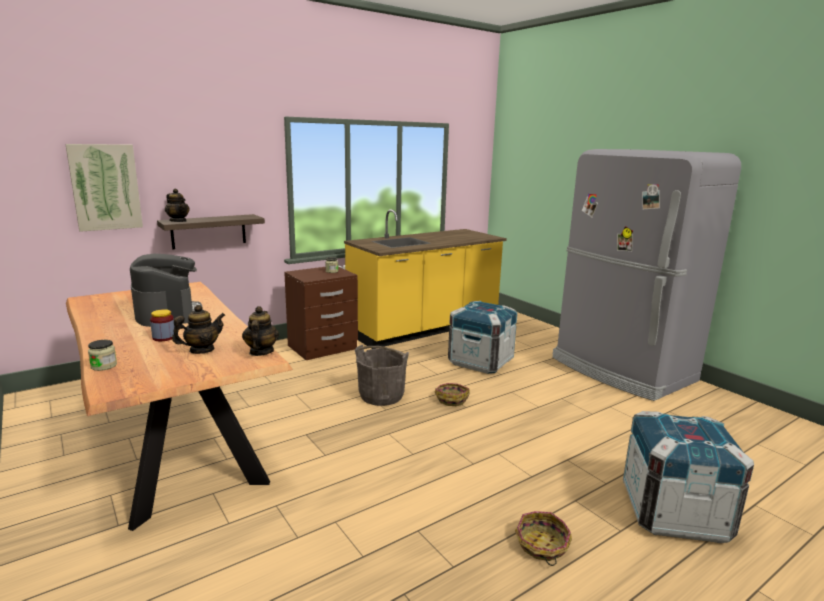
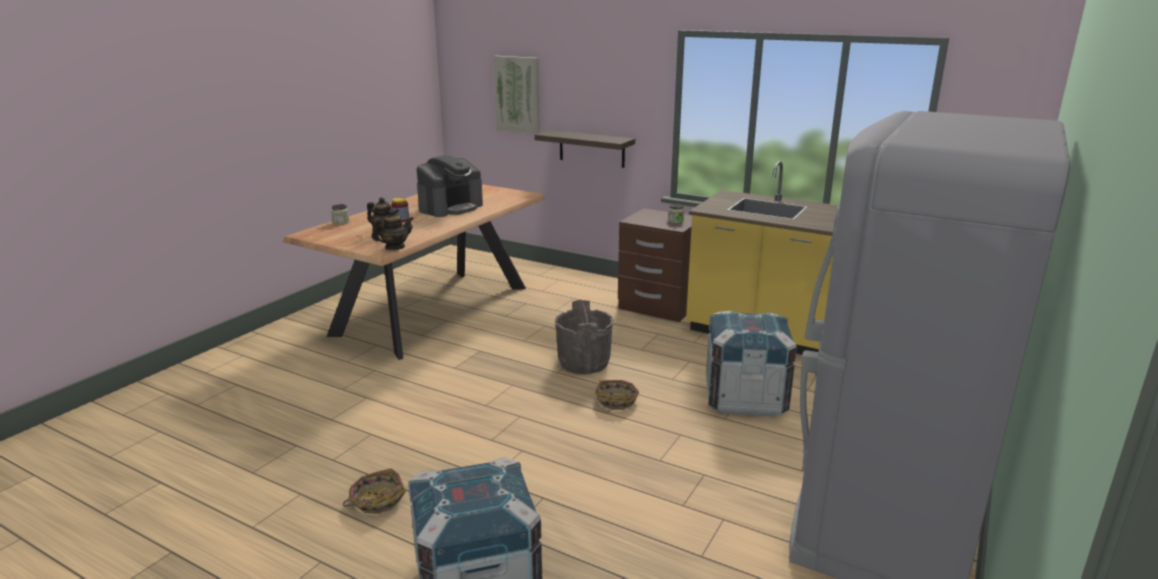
camera: 65 degrees right, 5 degrees up
teapot [165,189,190,222] -> none

